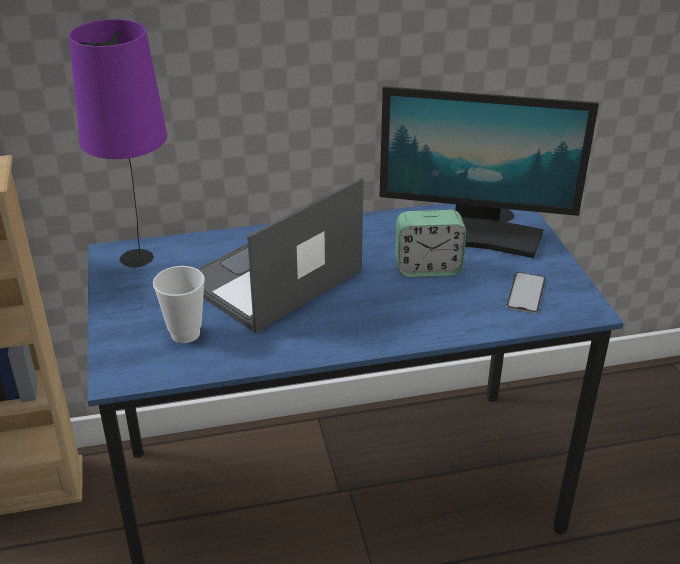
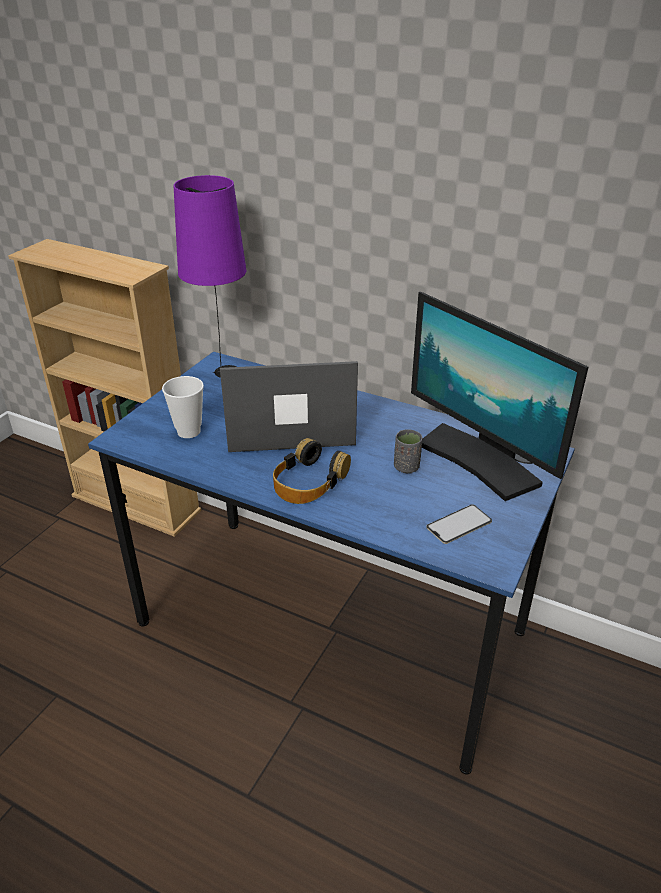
camera: 40 degrees right, 0 degrees up
alarm clock [395,210,466,277] -> grey cup [394,429,422,473]
none -> headphones [273,438,351,504]

